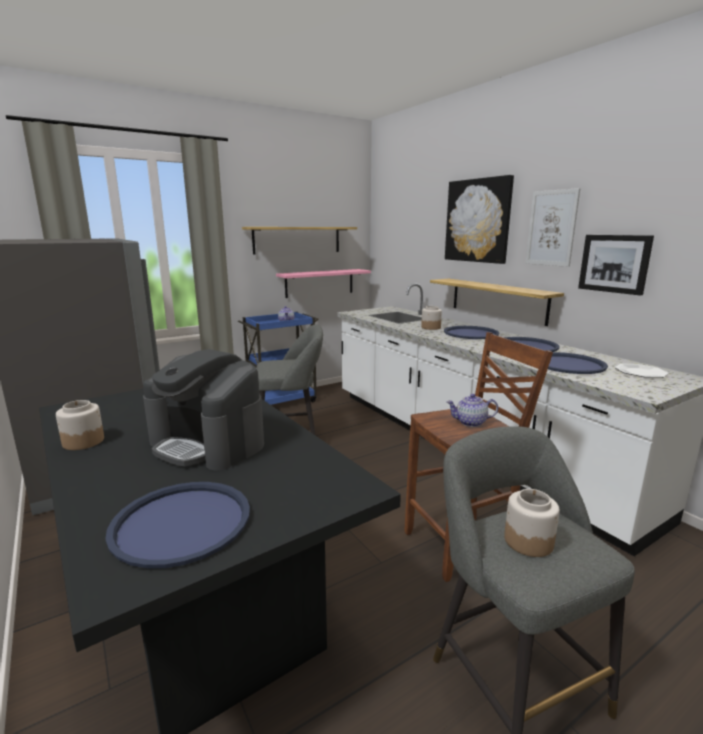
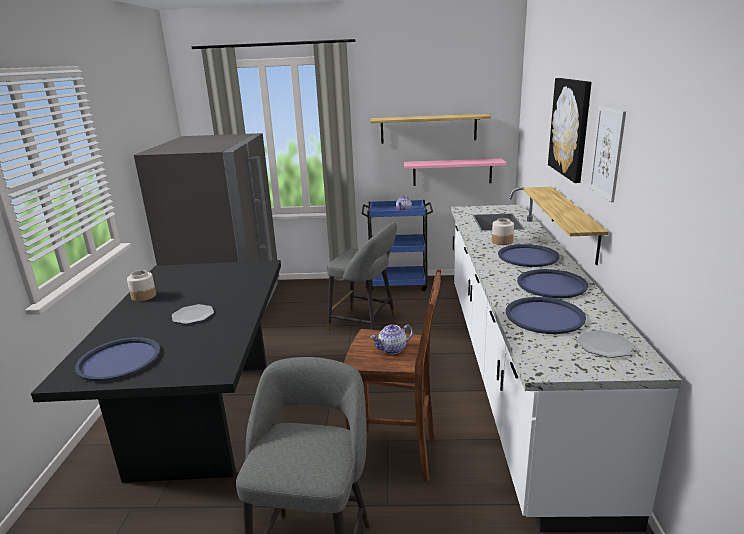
camera: 35 degrees right, 5 degrees up
coffee machine [143,349,264,470] -> plate [172,304,214,324]
teapot [447,394,498,427] -> teapot turned 60 degrees counterclockwise [371,324,413,354]
jar [504,489,560,557] -> none
picture [578,235,654,296] -> none

